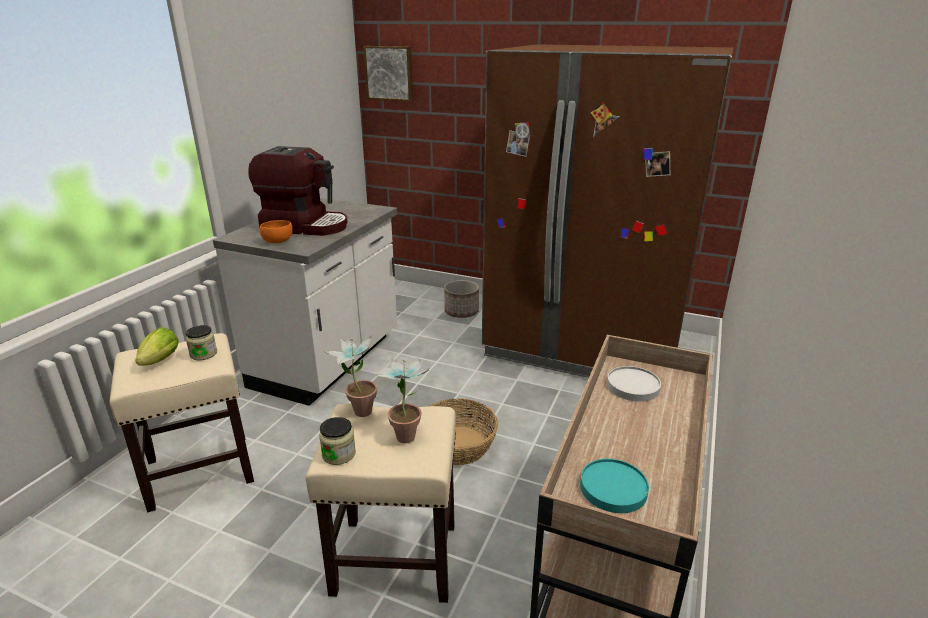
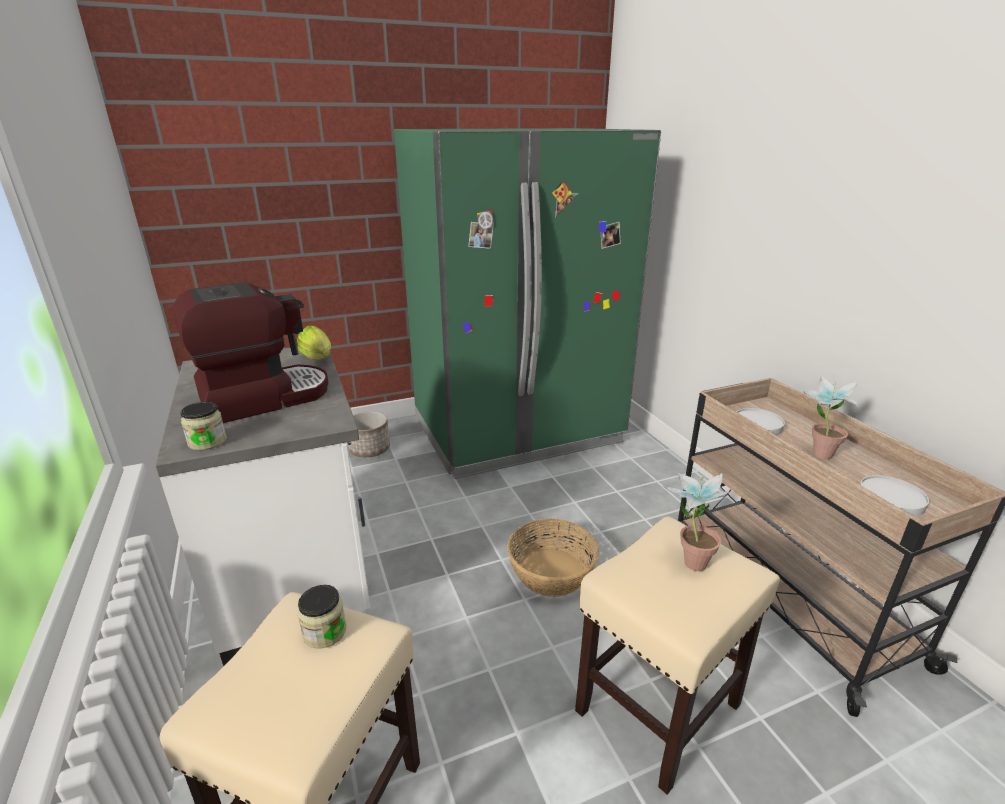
camera: 45 degrees left, 0 degrees up
lettuce [135,327,179,366] -> lettuce moved to [297,326,331,360]
orange bowl [260,220,293,243] -> none
jar [319,417,356,465] -> jar moved to [180,402,227,451]
potted plant [323,335,378,417] -> potted plant moved to [804,376,858,459]
picture [363,46,413,102] -> none
brown fridge [482,44,734,378] -> green fridge [394,128,661,479]
turquoise plate [580,459,649,513] -> white plate [860,475,929,517]

